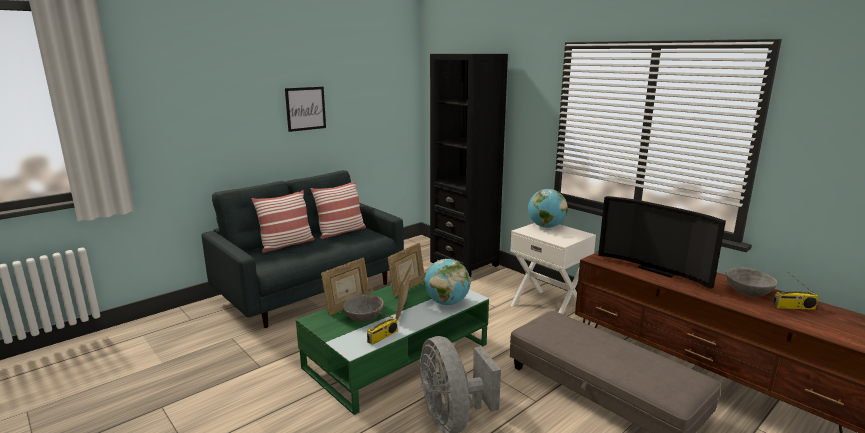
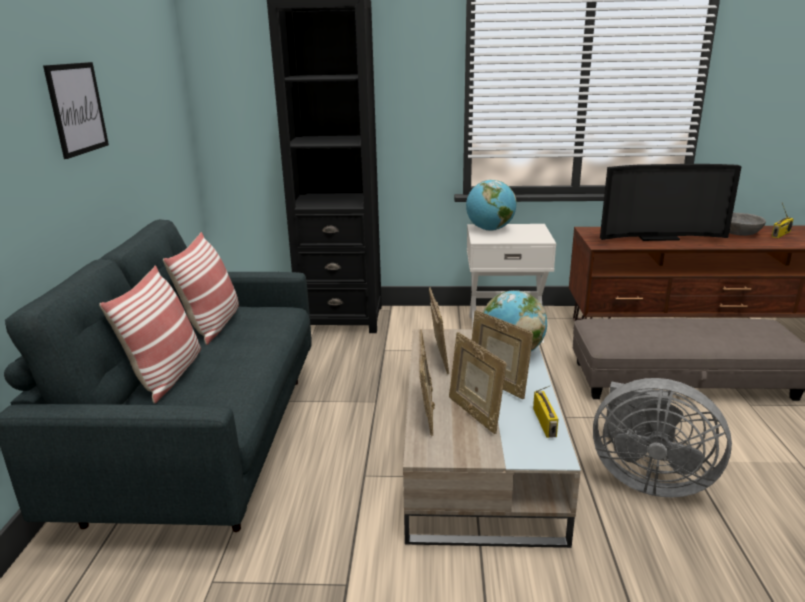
camera: 45 degrees left, 5 degrees up
green coffee table [296,272,489,415] -> beige coffee table [403,329,581,548]
grey bowl [343,295,384,322] -> picture frame [449,332,507,434]

